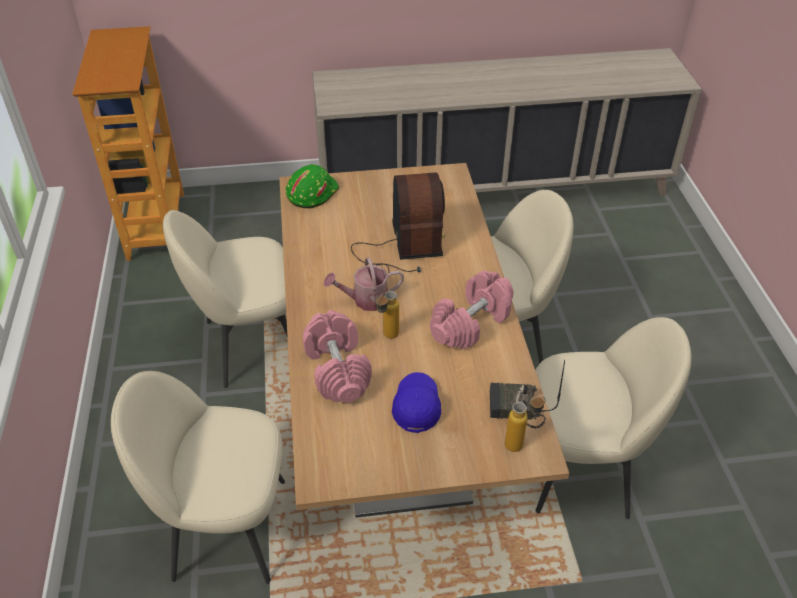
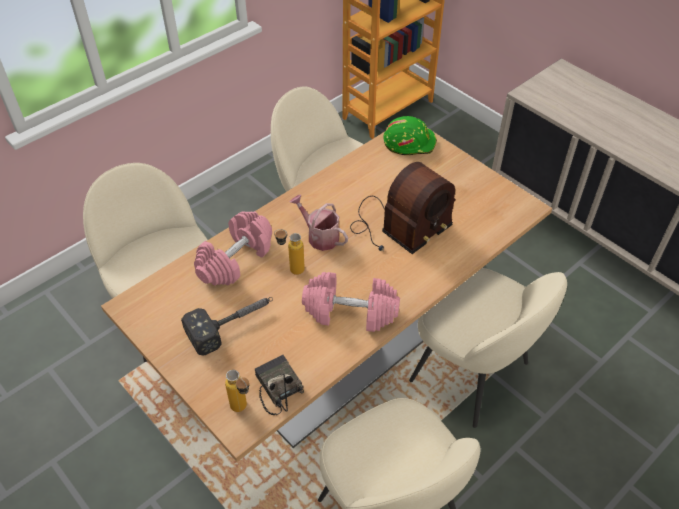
camera: 55 degrees right, 5 degrees up
blue cap [392,372,441,433] -> hammer [181,297,273,355]

